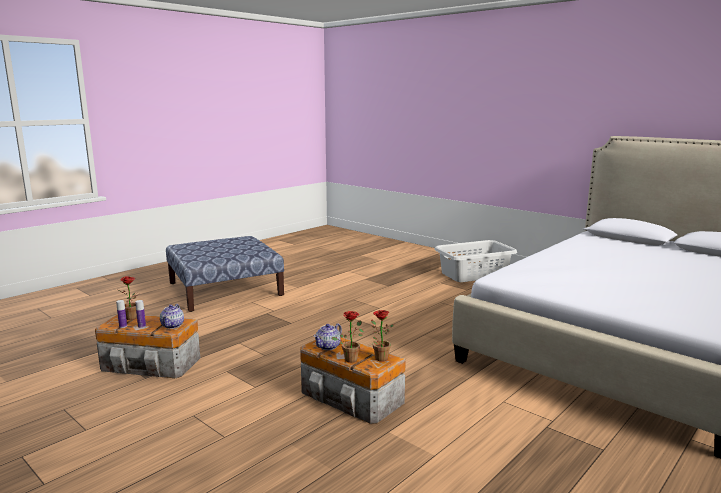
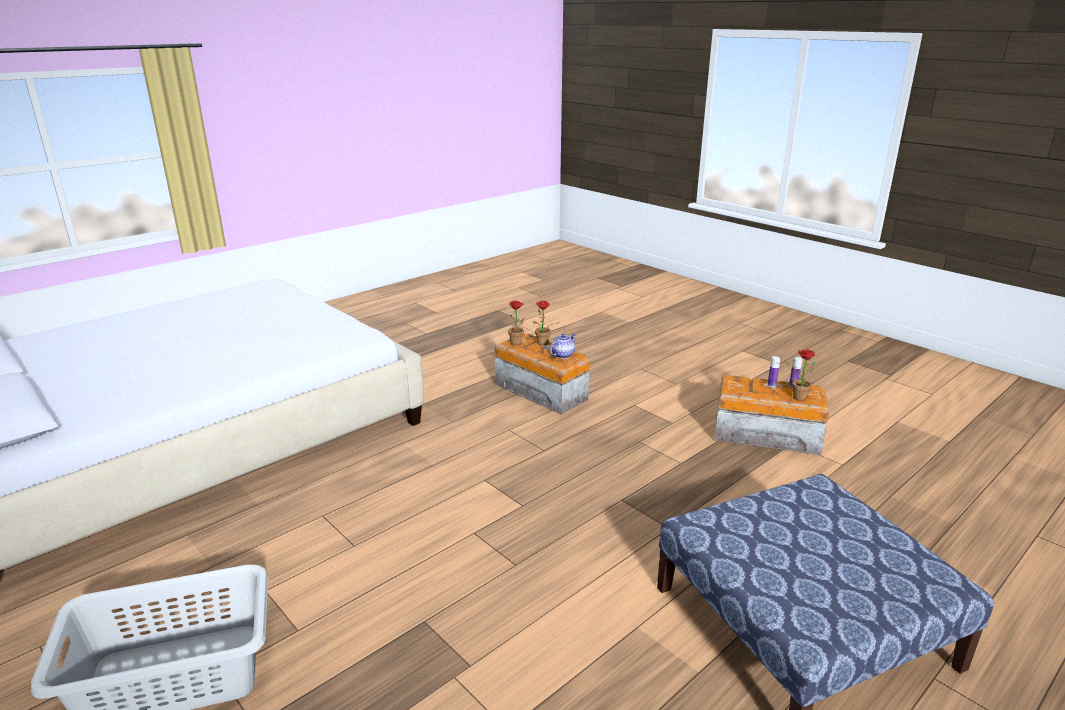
camera: 175 degrees left, 10 degrees up
teapot [160,304,184,329] -> none

